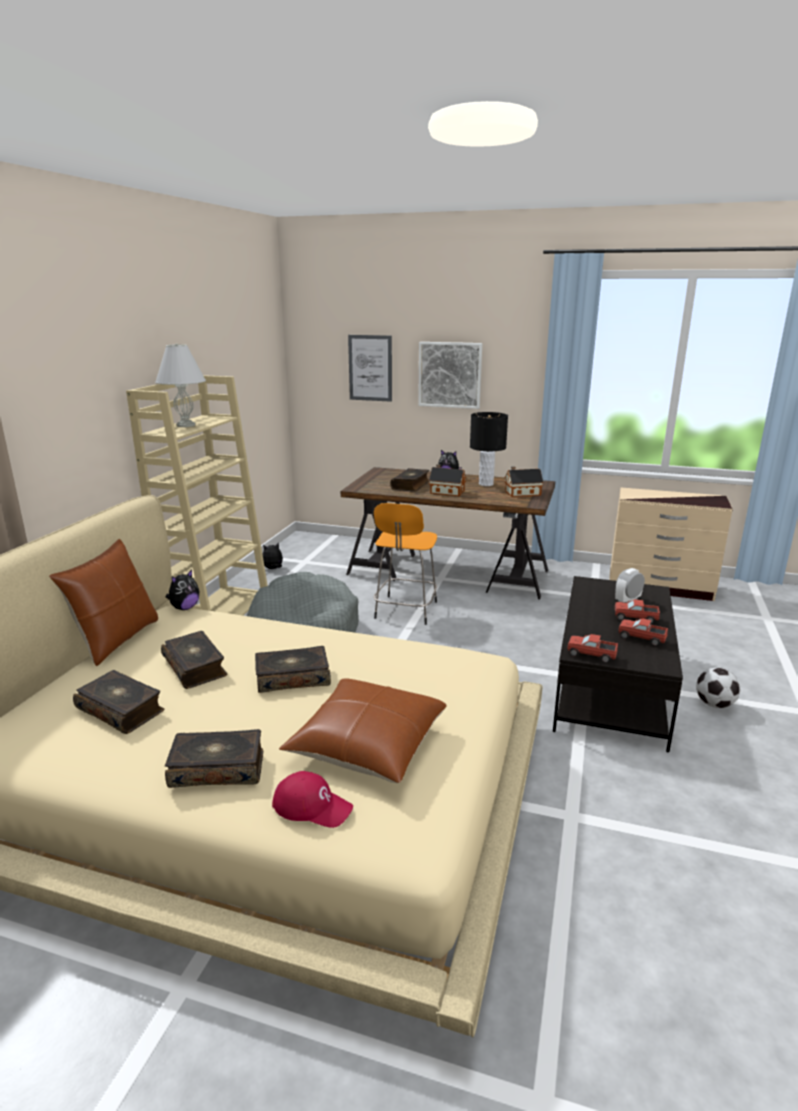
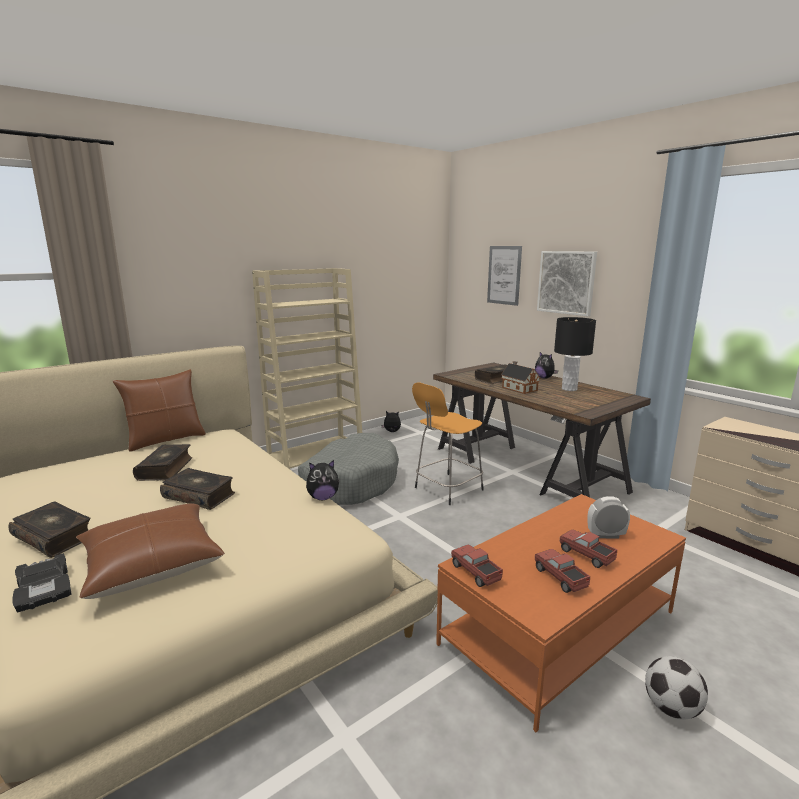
camera: 35 degrees right, 5 degrees down
book [73,670,164,734] -> none
white table lamp [155,343,206,427] -> none
plush toy [166,570,200,610] -> plush toy moved to [306,460,340,500]
red cap [272,771,353,828] -> black toy car [12,553,72,613]
toy house [504,466,543,497] -> none
black coffee table [553,576,683,752] -> orange coffee table [436,494,686,732]

